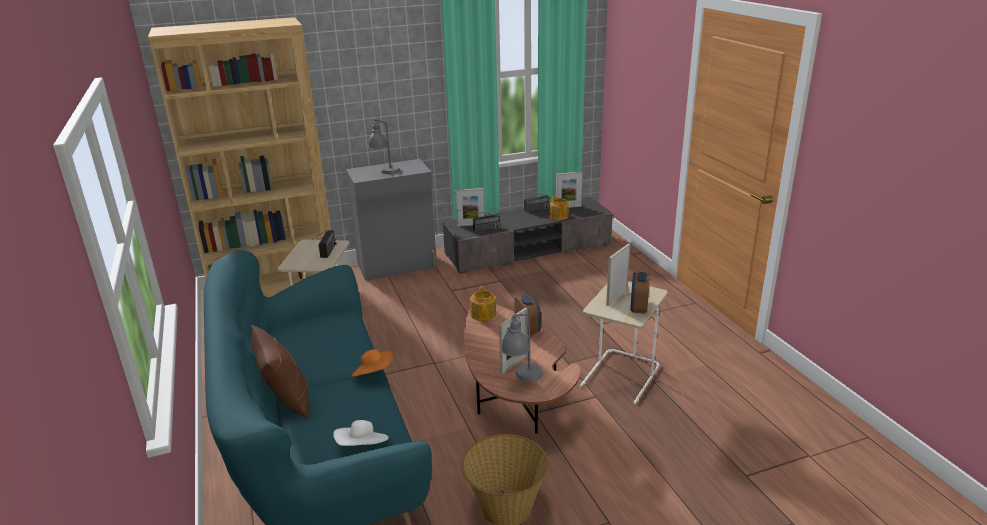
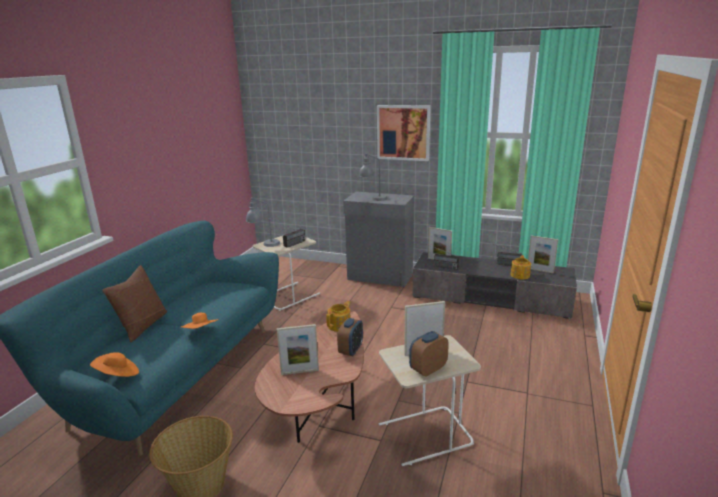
camera: 40 degrees right, 5 degrees down
brown bookcase [148,17,335,297] -> none
white hat [333,420,389,446] -> orange hat [90,352,139,377]
grey table lamp [501,313,543,382] -> grey table lamp moved to [246,197,280,247]
none -> picture [377,105,431,161]

